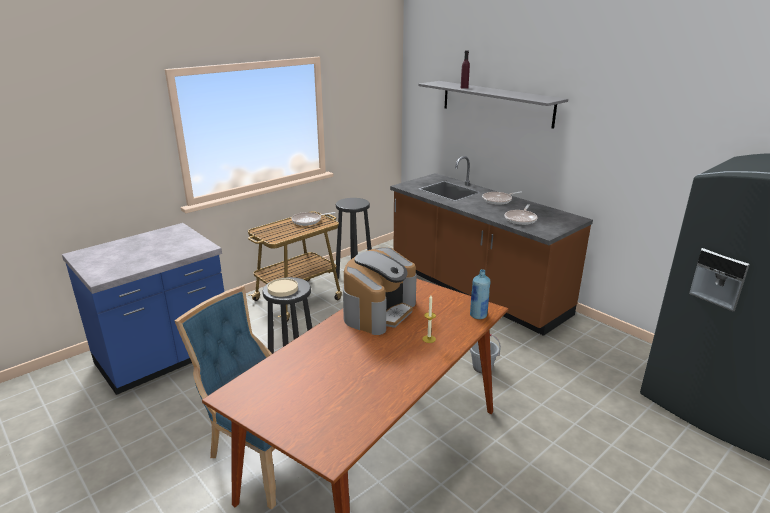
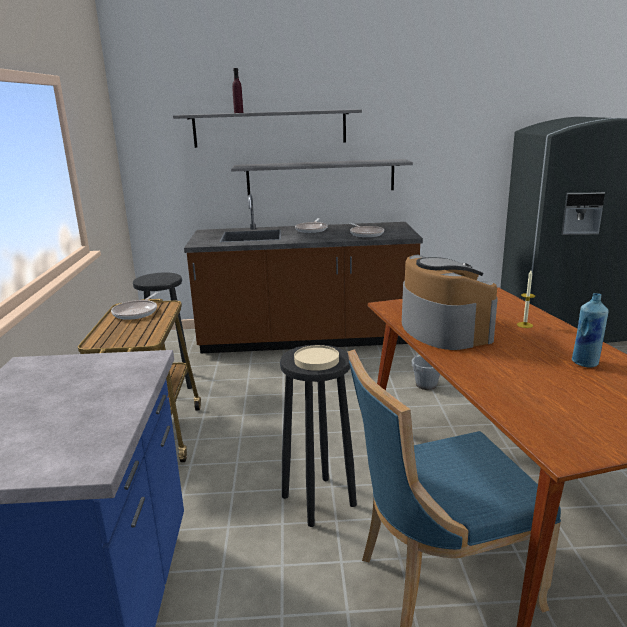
camera: 50 degrees left, 5 degrees down
blue bottle [470,269,491,319] -> blue bottle moved to [572,293,609,368]
none -> grey shelf [231,159,413,196]

